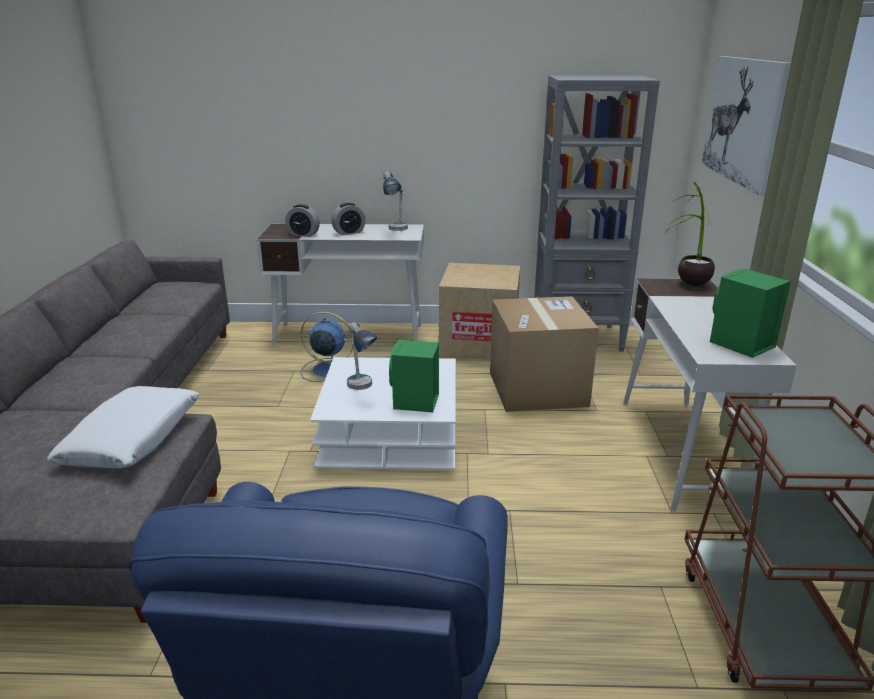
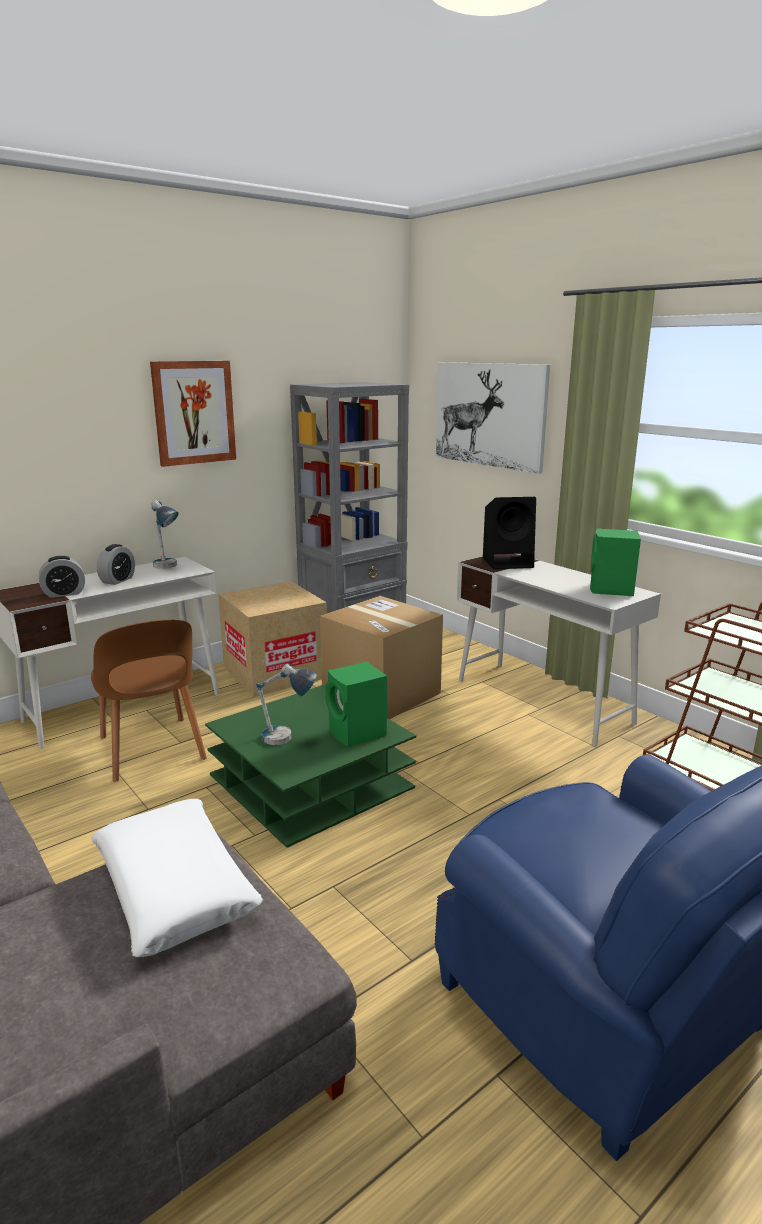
camera: 40 degrees left, 5 degrees down
blue fan [300,312,354,382] -> brown chair [91,619,207,782]
white coffee table [310,357,456,470] -> green coffee table [205,684,416,848]
potted plant [665,182,715,291] -> black speaker [483,497,536,569]
none -> picture [150,361,236,467]

